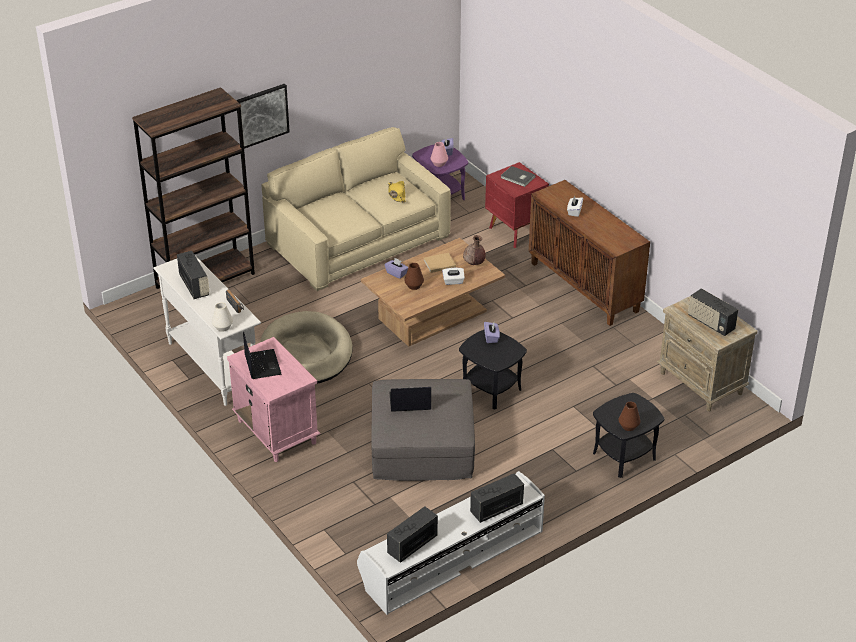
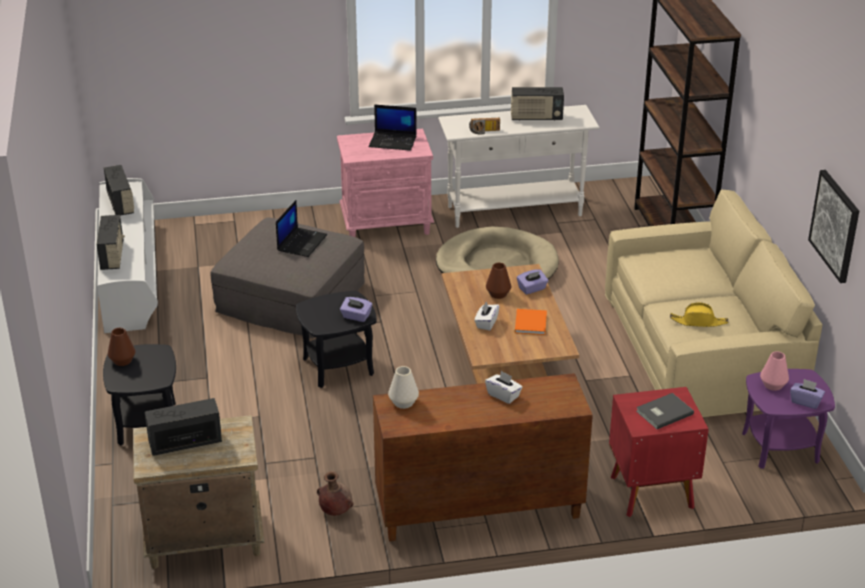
camera: 115 degrees right, 5 degrees down
white vase [212,302,233,332] -> white vase moved to [388,366,419,409]
picture [236,84,290,149] -> picture moved to [808,170,859,283]
beige book [424,253,456,273] -> orange book [515,309,547,335]
brown vase [463,235,486,265] -> brown vase moved to [317,471,354,516]

